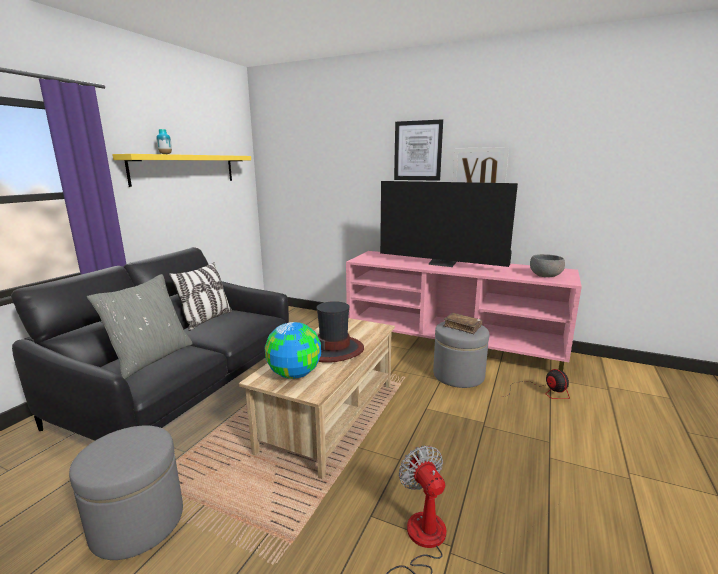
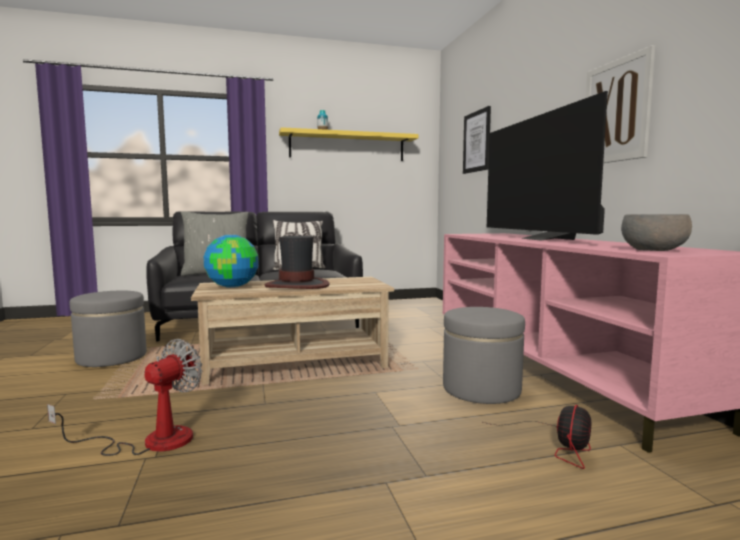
camera: 50 degrees right, 10 degrees down
picture [394,119,443,181] -> picture moved to [463,106,491,174]
brown book [443,313,482,334] -> none

